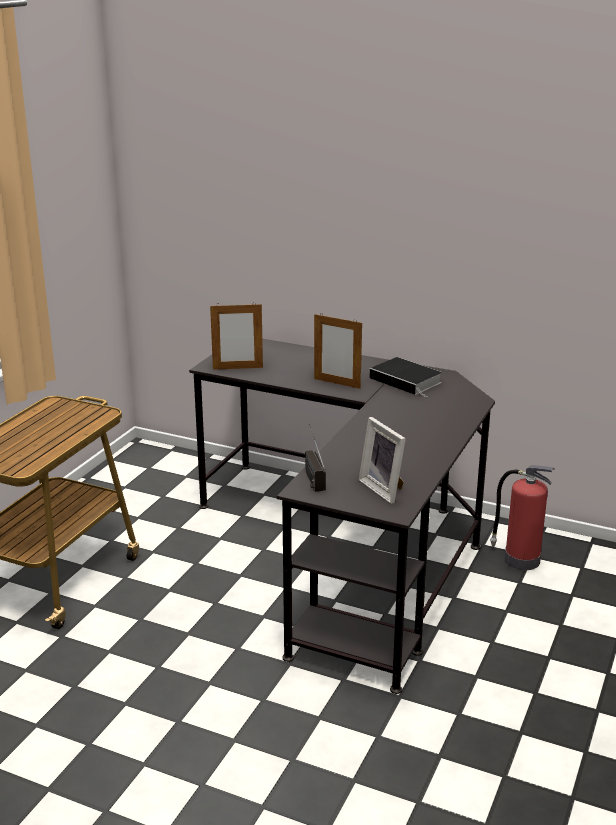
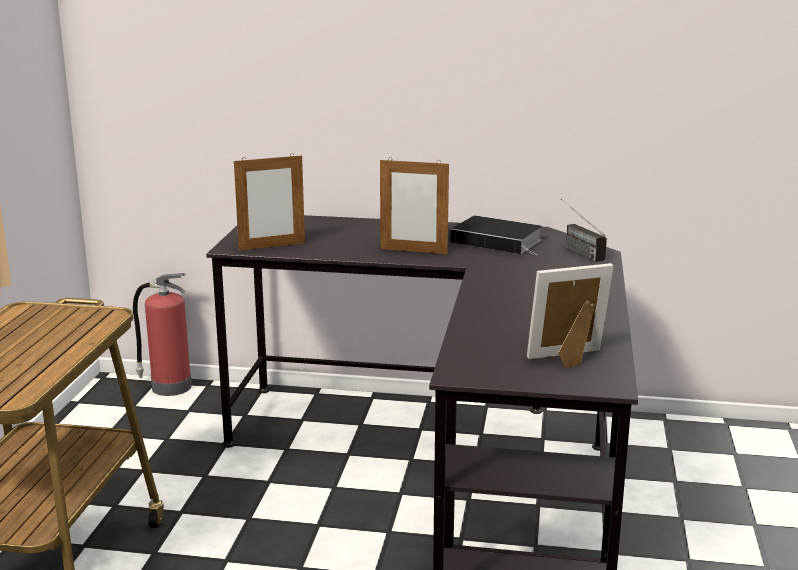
camera: 15 degrees left, 5 degrees down
radio [305,424,326,492] -> radio moved to [561,199,607,262]
picture frame [359,417,406,504] -> picture frame turned 120 degrees clockwise [527,263,613,368]
fire extinguisher [490,465,555,570] -> fire extinguisher moved to [133,273,192,396]

